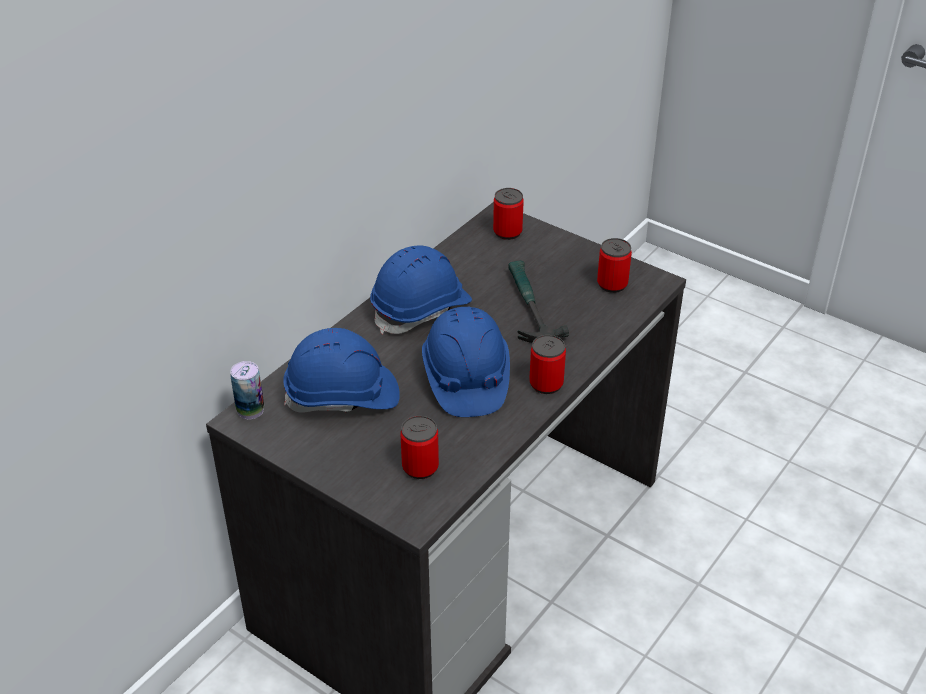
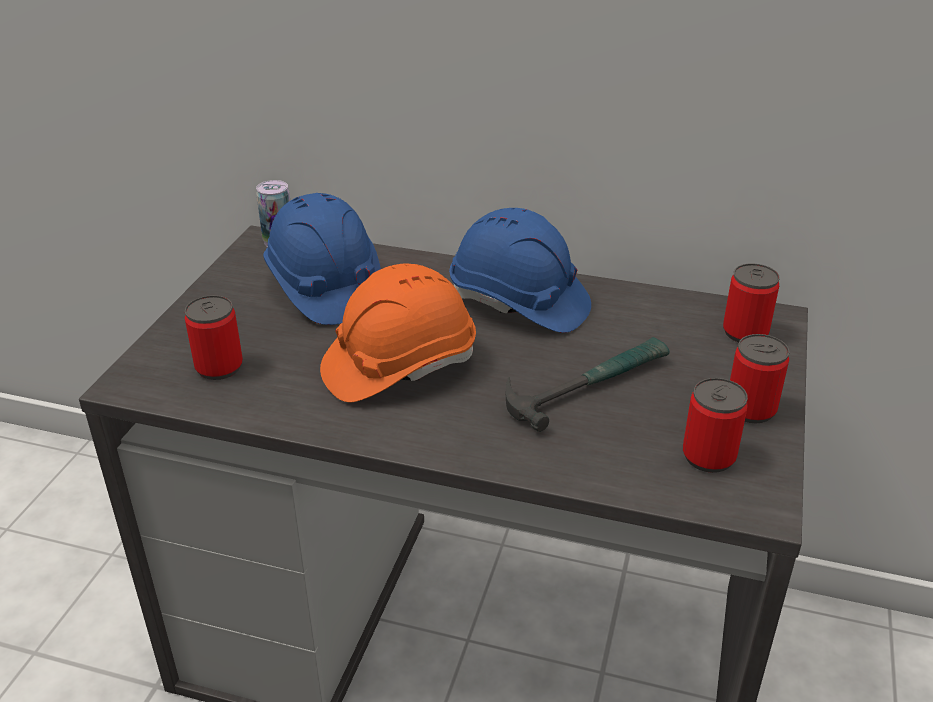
camera: 70 degrees right, 5 degrees down
blue hard hat [422,307,510,417] -> orange hard hat [320,264,476,402]
can [529,335,566,394] -> can moved to [730,334,790,423]

